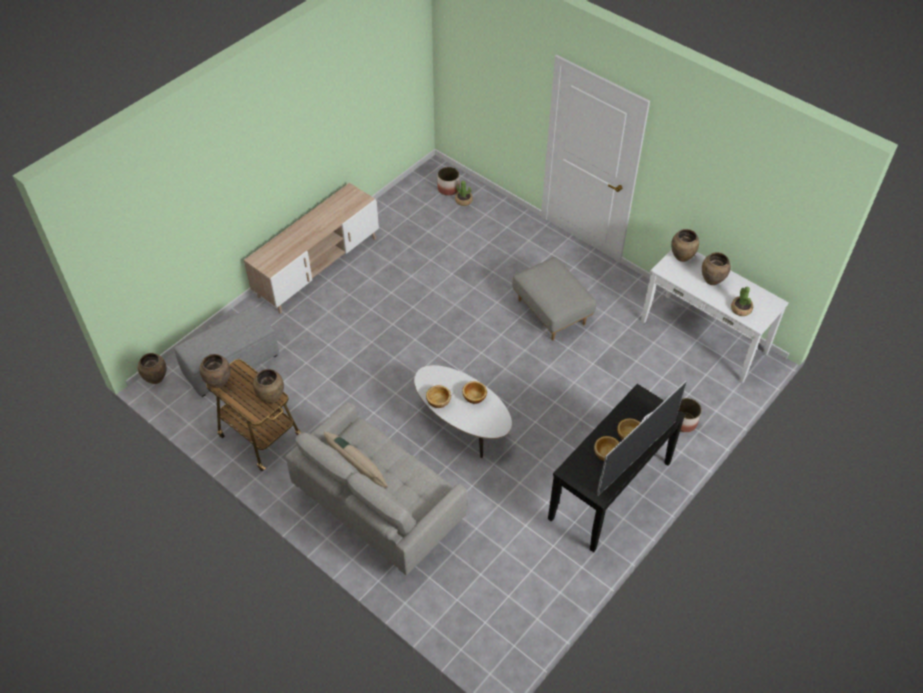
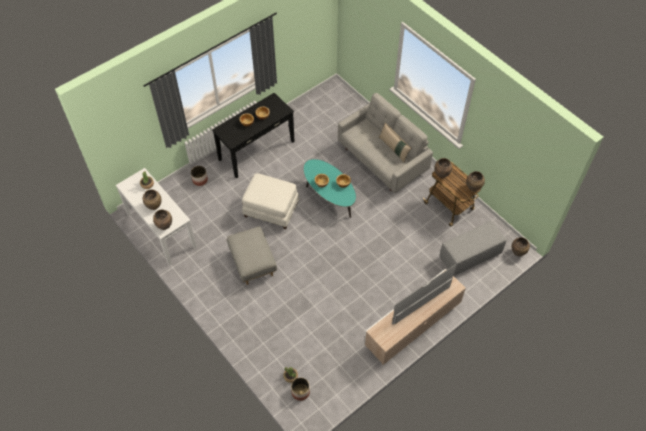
camera: 170 degrees left, 5 degrees up
white coffee table [414,365,512,458] -> turquoise coffee table [304,159,356,218]
television [597,381,687,496] -> television moved to [392,264,456,325]
none -> white ottoman [242,173,299,229]

